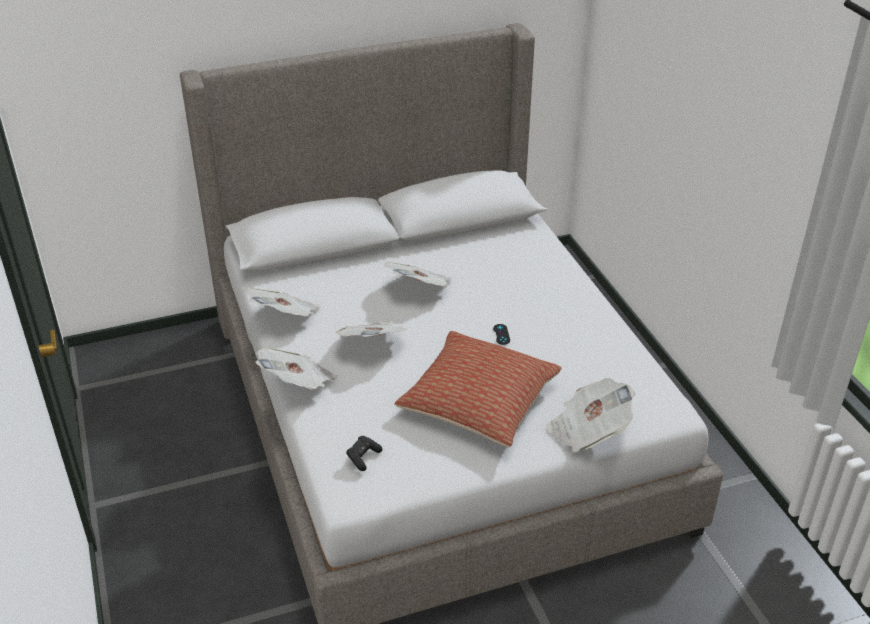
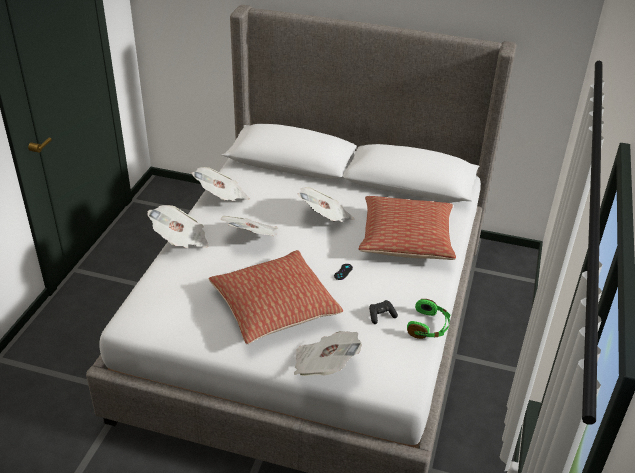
camera: 35 degrees right, 0 degrees up
black game controller [346,436,382,471] -> black game controller moved to [369,300,398,324]
none -> pillow [359,196,456,260]
none -> green headphones [407,299,450,339]

